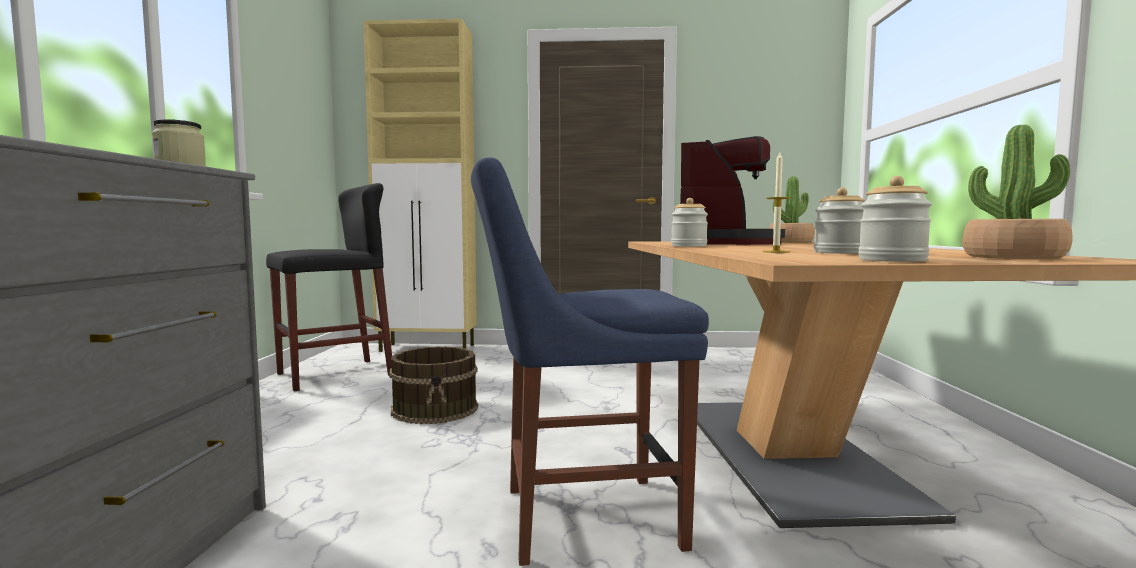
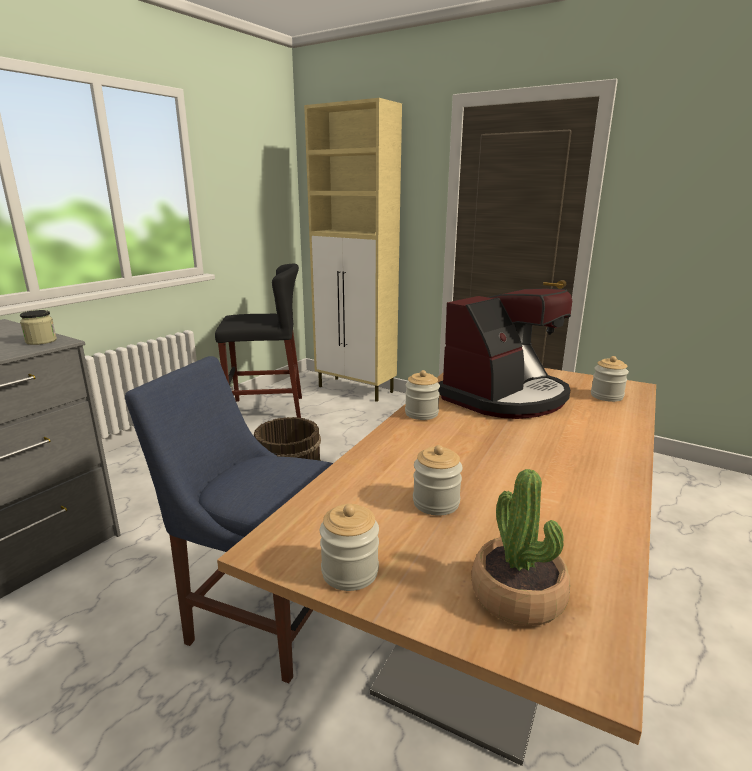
camera: 30 degrees right, 15 degrees up
candle [762,152,790,253] -> none
potted plant [769,176,815,243] -> jar [591,356,629,402]

